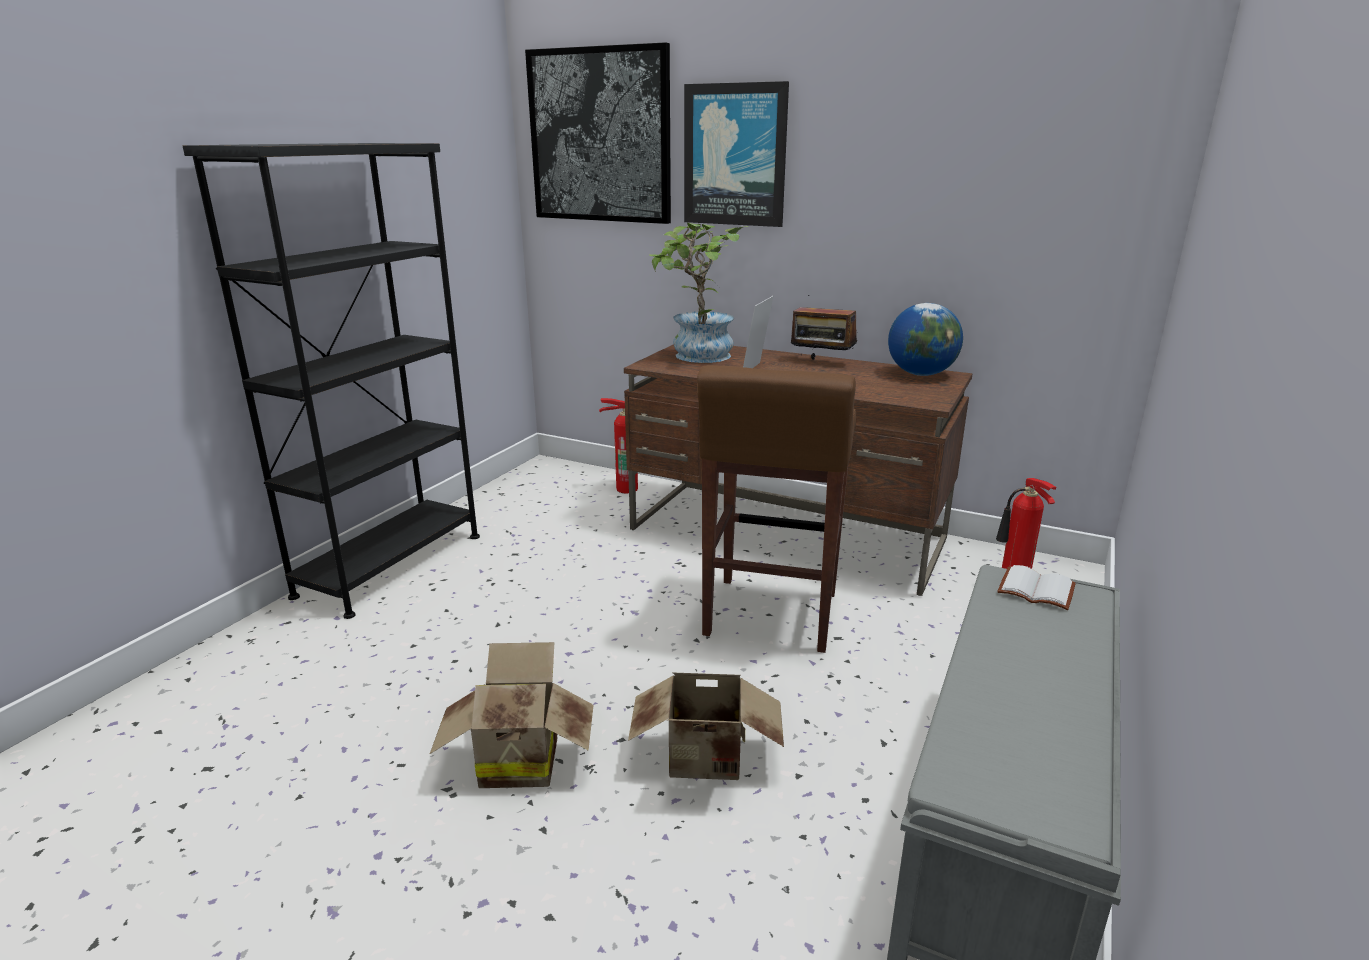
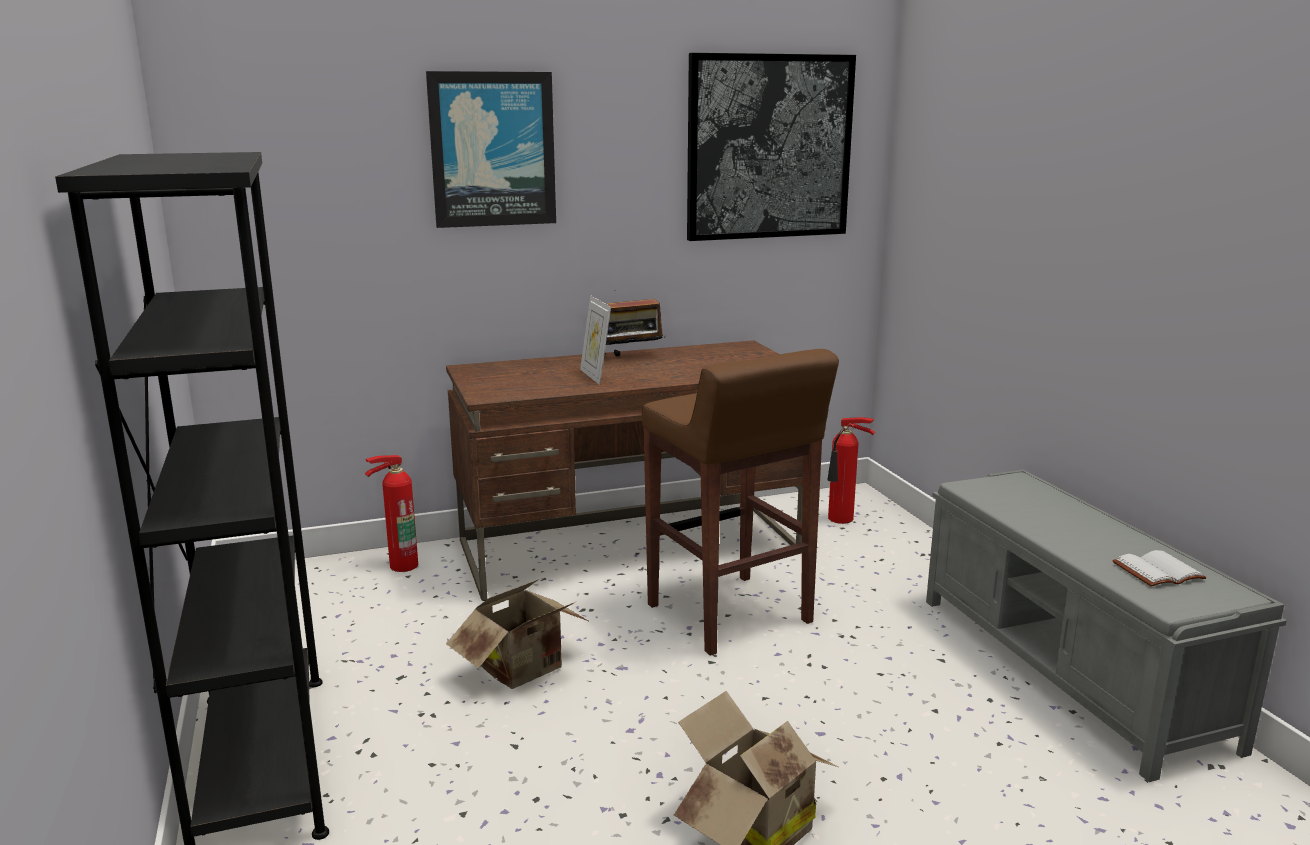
camera: 45 degrees left, 5 degrees down
picture [525,42,671,224] -> picture moved to [687,53,856,241]
cardboard box [628,672,784,780] -> cardboard box moved to [446,579,588,689]
potted plant [648,223,748,363] -> none
globe [888,303,963,376] -> none
white book [997,565,1076,610] -> white book moved to [1112,550,1206,587]

